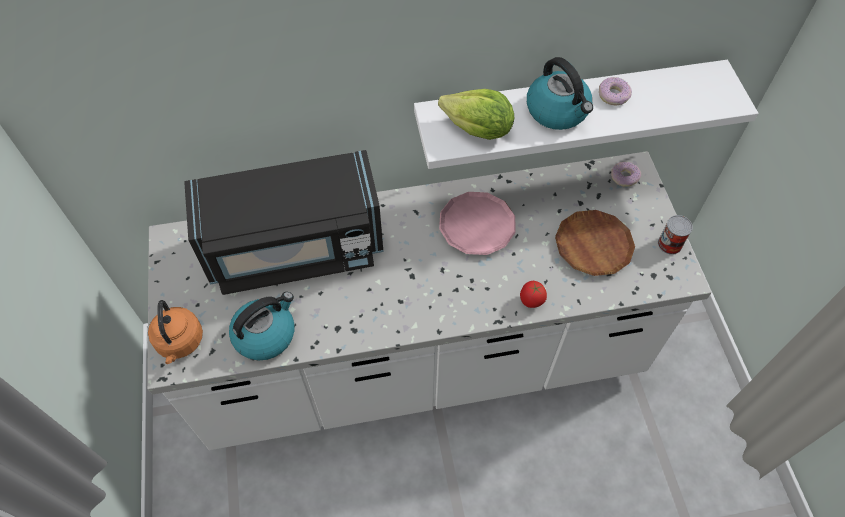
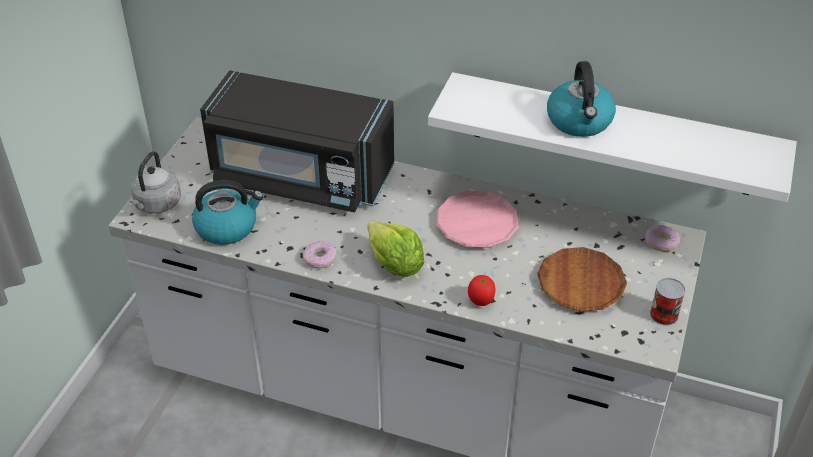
camera: 30 degrees right, 15 degrees down
orange kettle [148,300,203,364] -> grey kettle [129,151,181,214]
lettuce [438,89,514,140] -> lettuce moved to [367,221,425,277]
donut [599,77,632,105] -> donut moved to [303,241,337,268]

